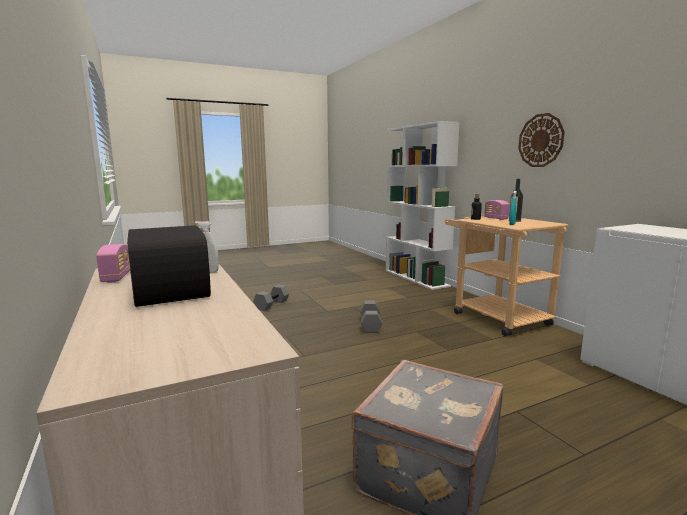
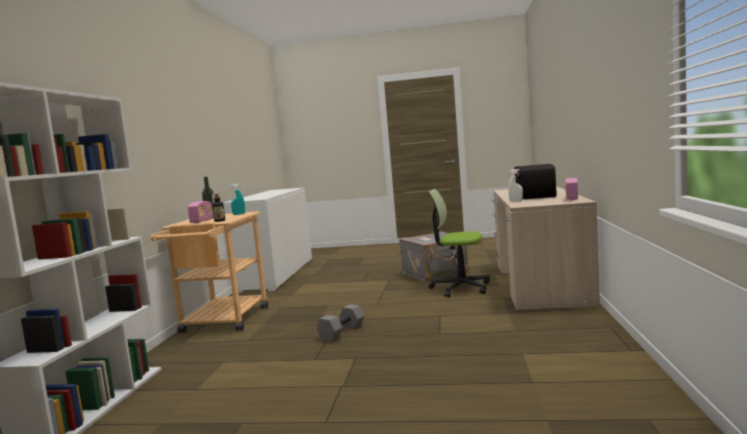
camera: 145 degrees left, 5 degrees down
grey dumbbell [253,285,289,311] -> none
wall clock [518,113,565,167] -> none
none -> office chair [429,189,490,297]

